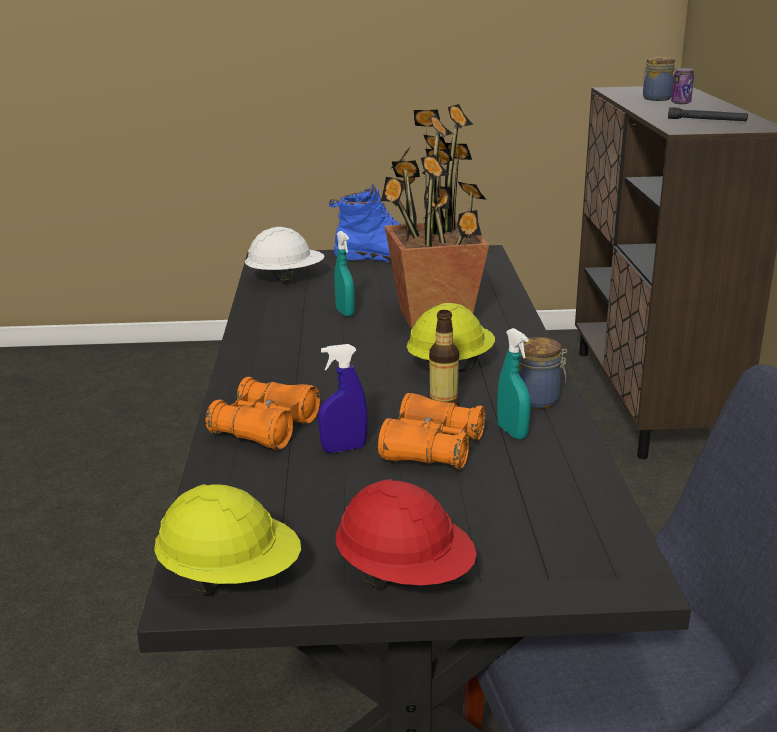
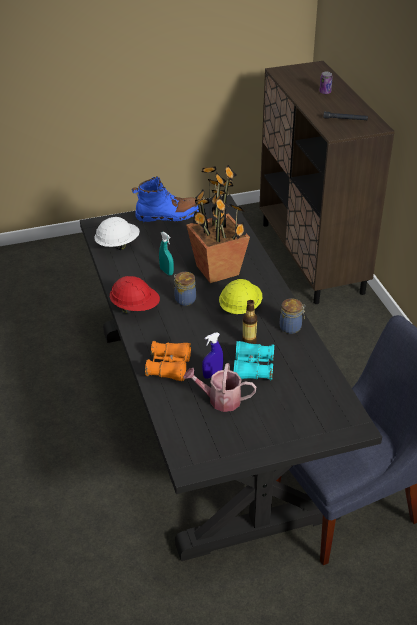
camera: 15 degrees left, 15 degrees up
yellow hard hat [154,484,301,594] -> none
red hard hat [336,479,477,588] -> red hard hat moved to [110,276,160,313]
orange binoculars [378,393,486,470] -> turquoise binoculars [234,341,274,380]
turquoise spray bottle [497,328,531,440] -> none
jar [642,57,675,101] -> jar moved to [173,272,196,306]
none -> watering can [184,363,256,412]

